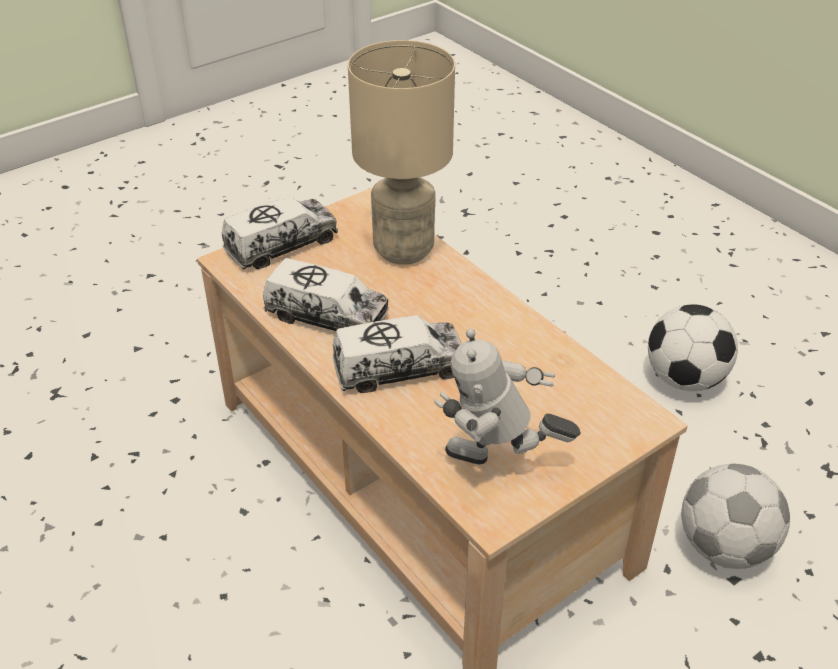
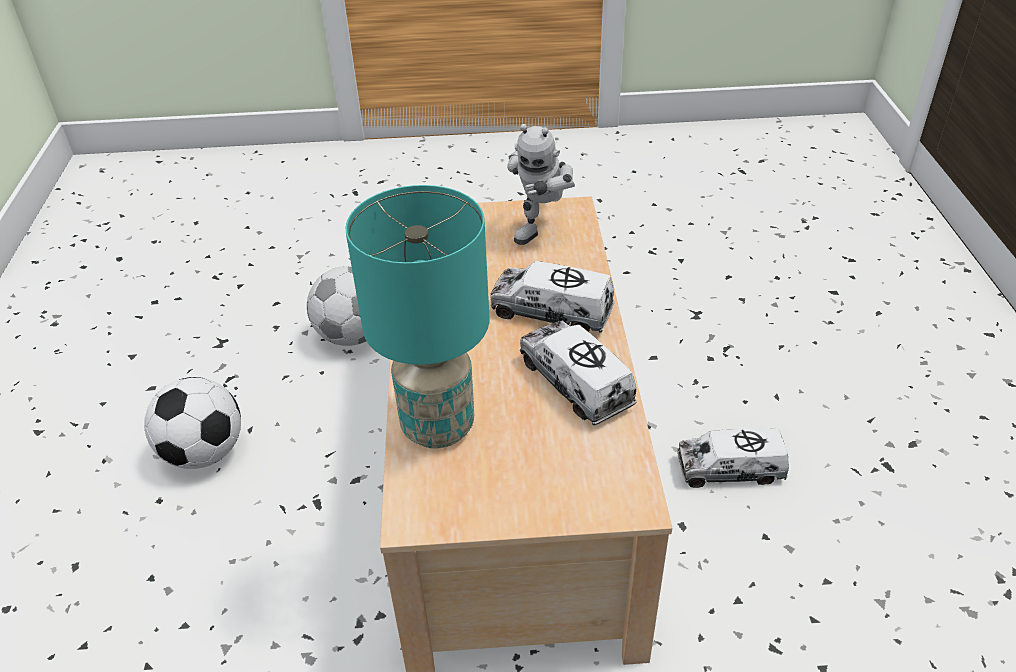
camera: 145 degrees left, 0 degrees up
toy truck [222,196,338,270] -> toy truck moved to [677,429,789,488]
beige table lamp [348,40,455,265] -> turquoise table lamp [345,185,489,448]
toy robot [434,329,580,465] -> toy robot turned 75 degrees clockwise [507,124,575,245]

